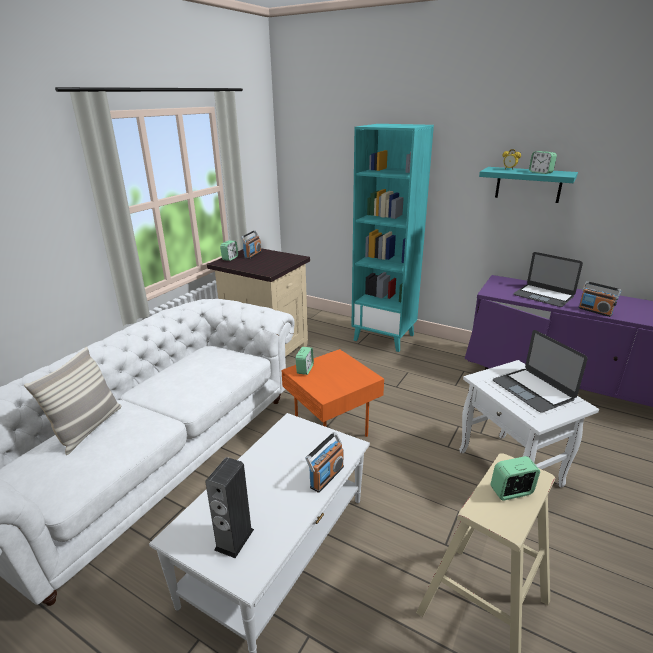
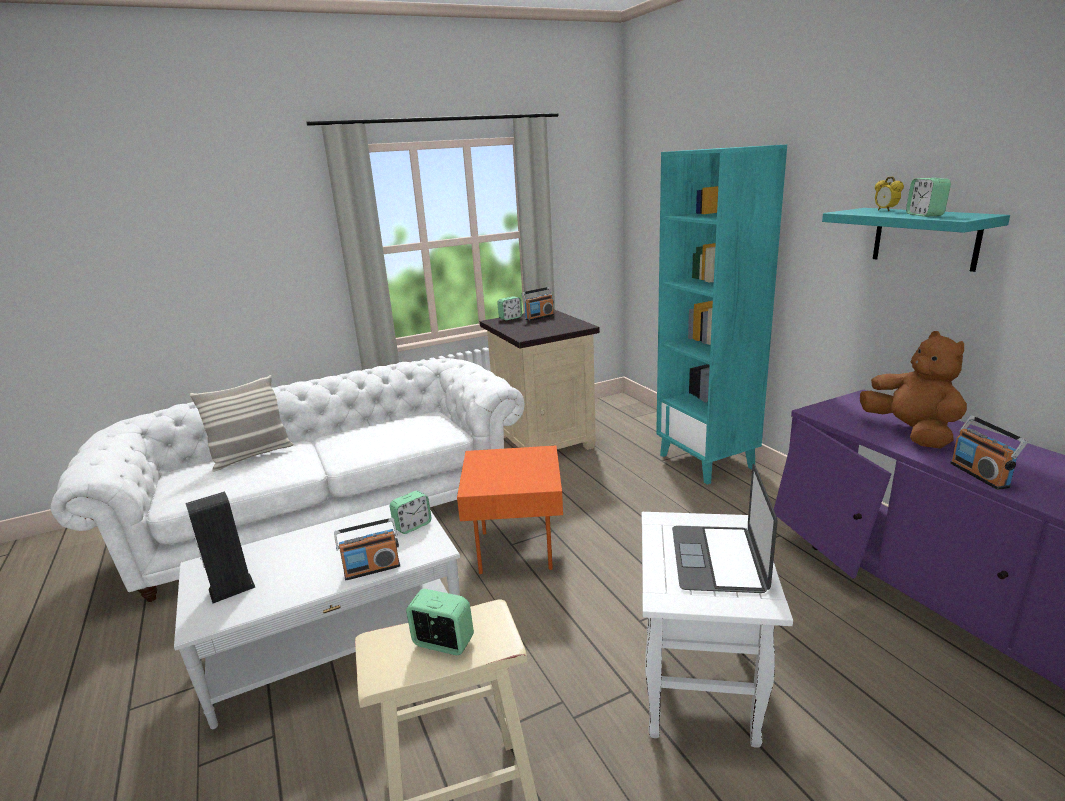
camera: 35 degrees right, 5 degrees down
alarm clock [296,347,314,375] -> alarm clock moved to [390,491,431,534]
laptop [513,252,583,307] -> brown plush toy [860,331,967,449]

